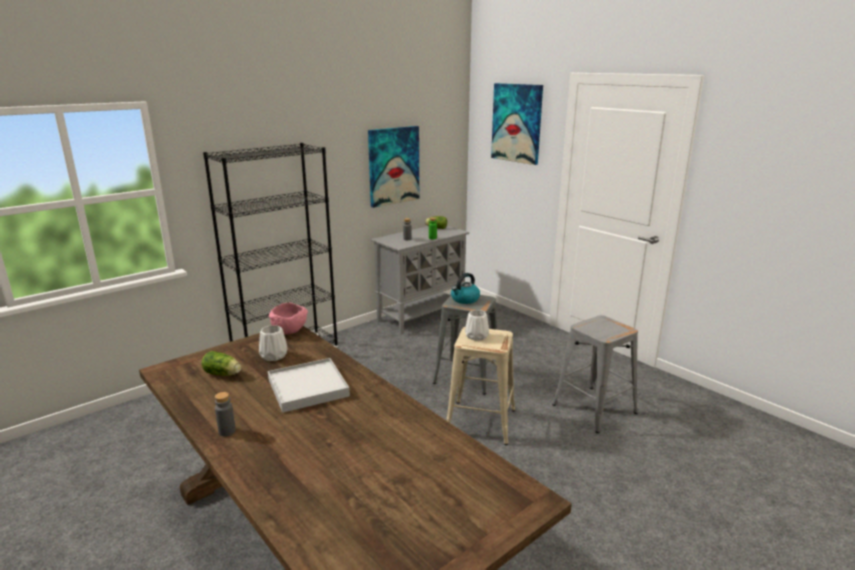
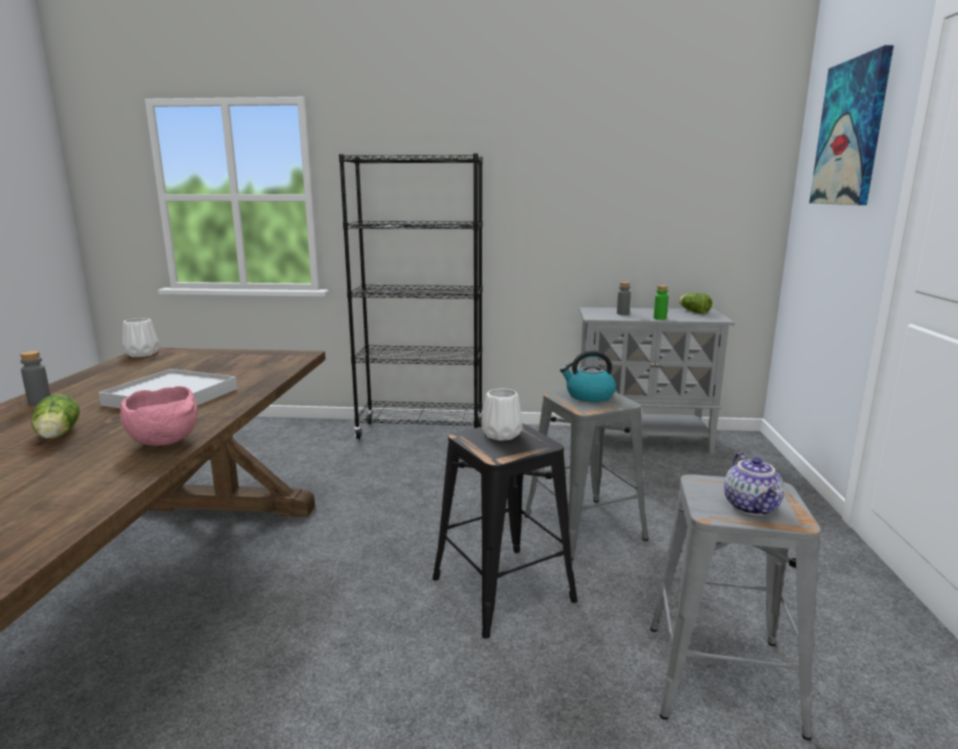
camera: 45 degrees right, 5 degrees down
lettuce [201,351,241,376] -> lettuce moved to [31,394,80,439]
white vase [259,325,288,361] -> white vase moved to [122,318,159,357]
pink bowl [269,303,308,334] -> pink bowl moved to [120,386,198,446]
picture [368,126,419,208] -> none
beige stool [446,327,515,445] -> black stool [433,423,577,639]
none -> teapot [724,453,784,516]

